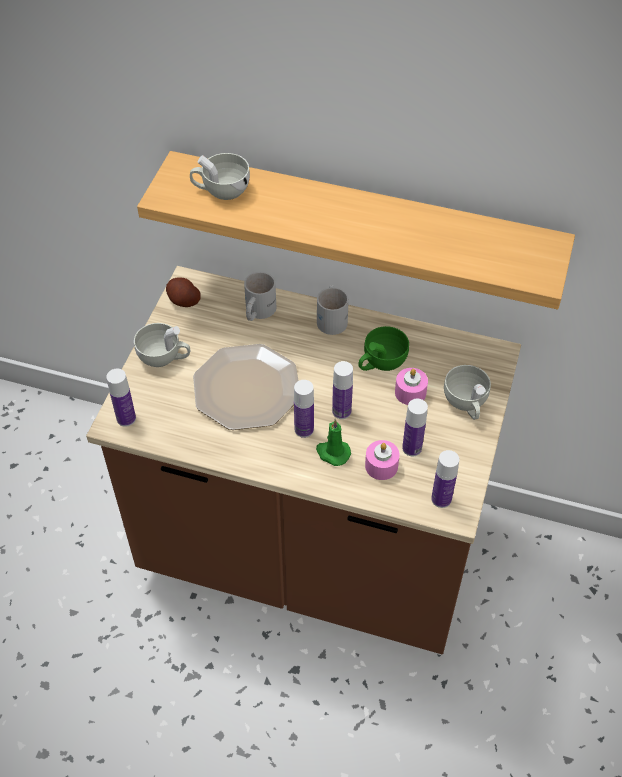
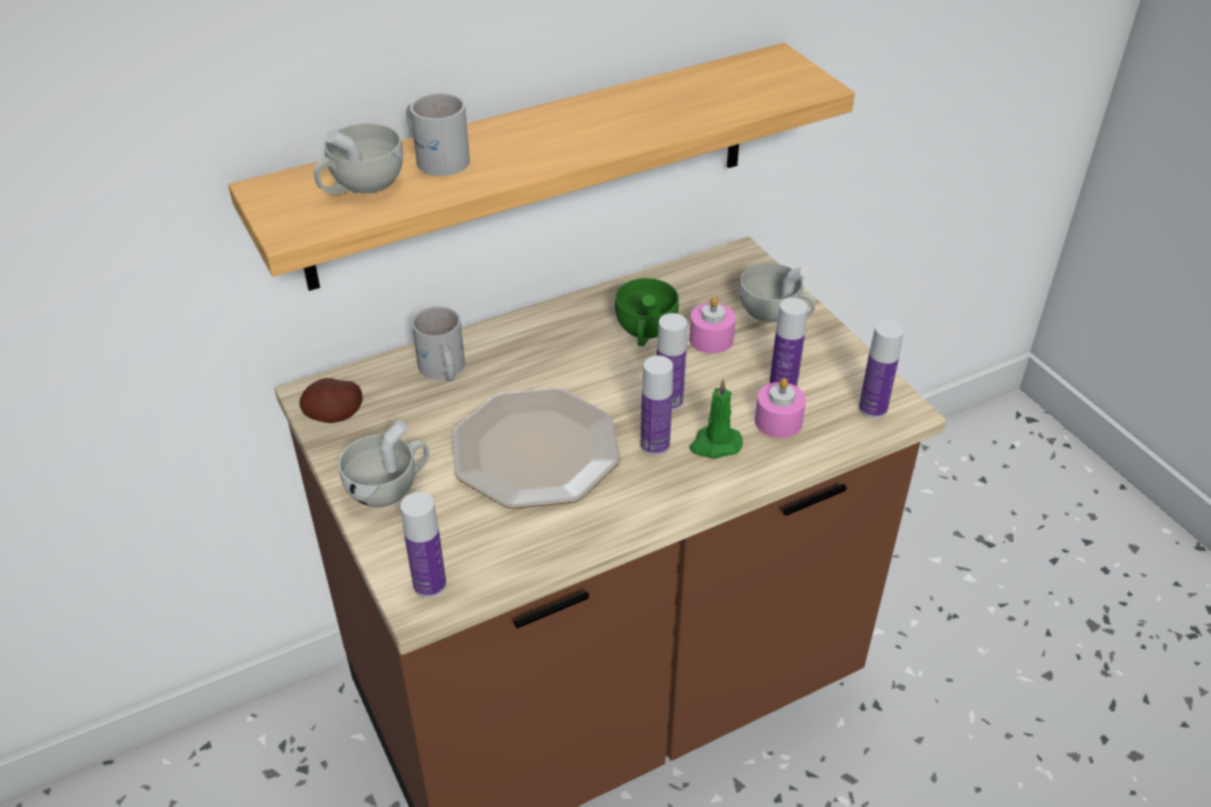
camera: 45 degrees left, 10 degrees down
white mug [317,285,349,335] -> white mug moved to [406,93,470,176]

